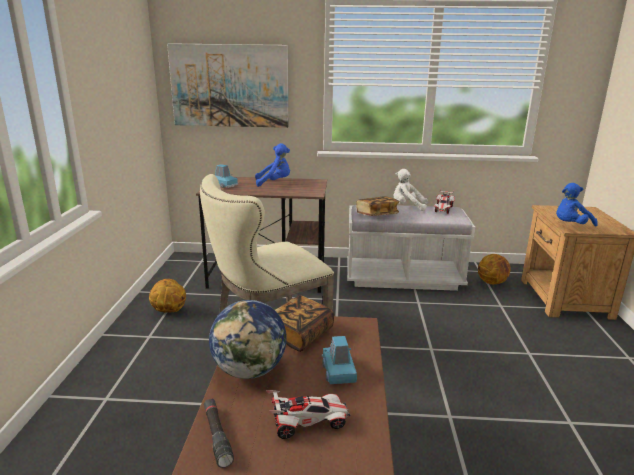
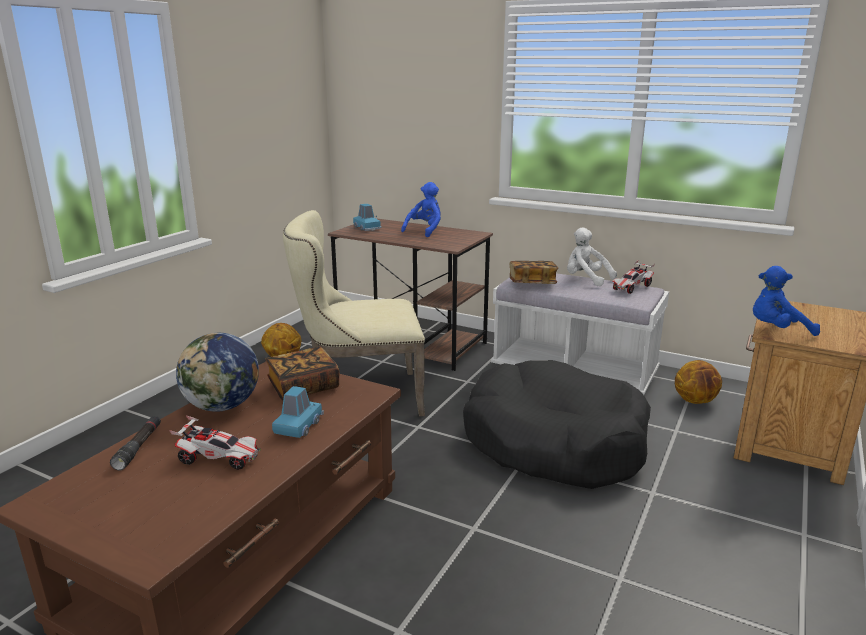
camera: 25 degrees right, 0 degrees up
picture [167,43,288,128] -> none
blue plush toy [255,143,290,187] -> blue plush toy turned 75 degrees counterclockwise [401,182,441,237]
none -> black dog bed [463,360,651,489]

